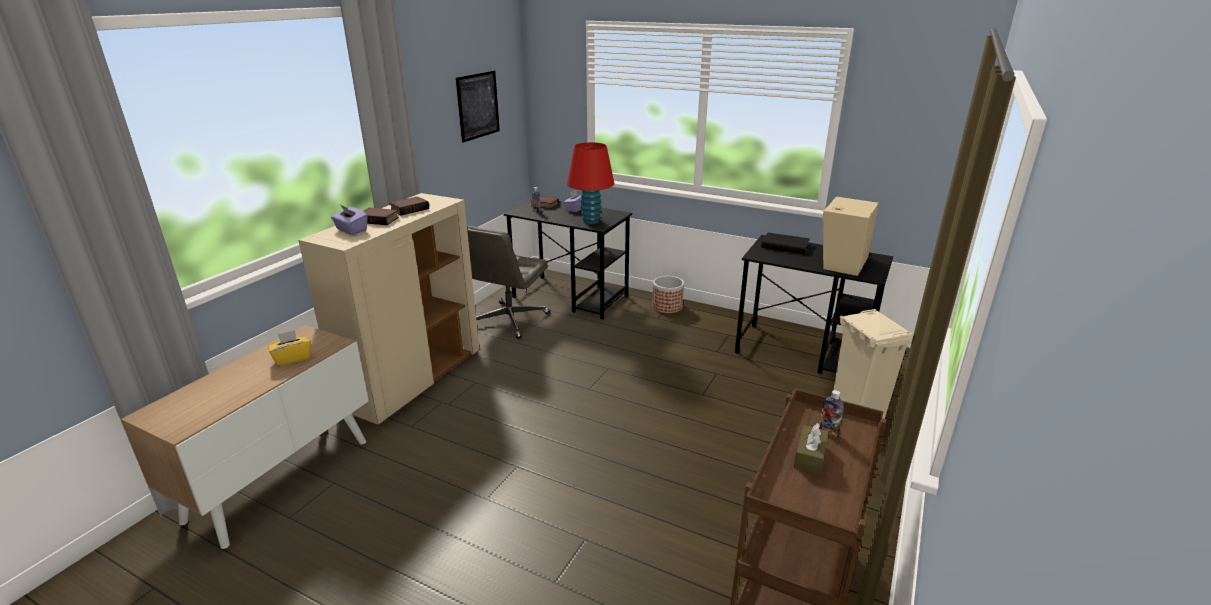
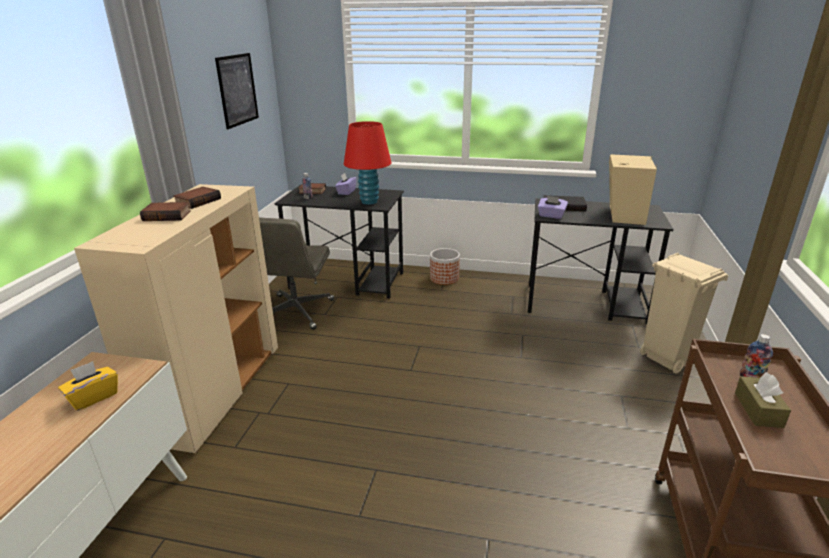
camera: 15 degrees left, 0 degrees up
purple tissue box [331,205,367,235] -> purple tissue box moved to [538,196,568,219]

